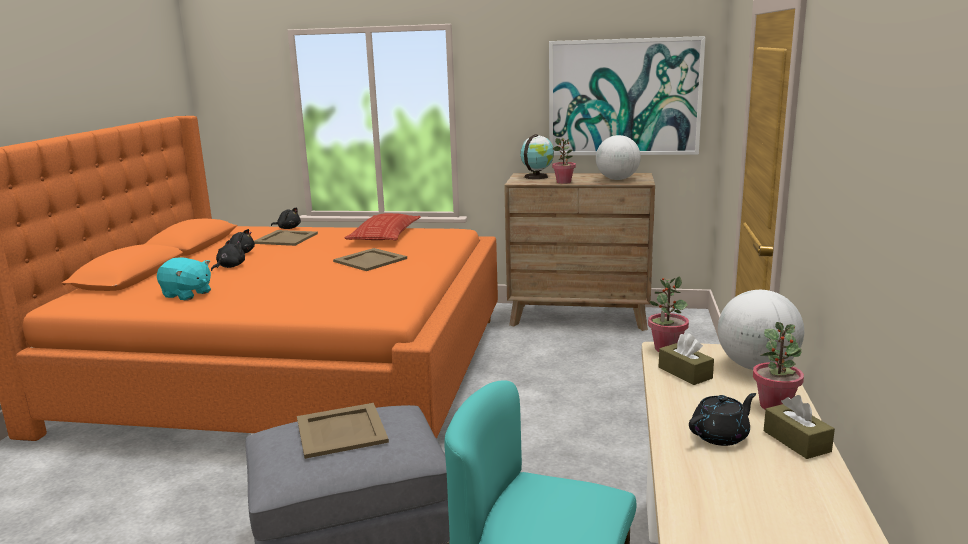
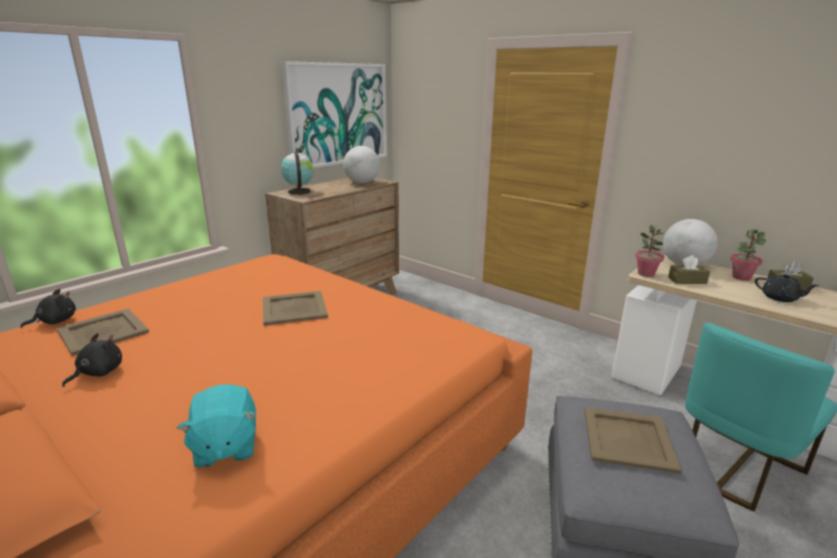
camera: 60 degrees left, 5 degrees up
turquoise plush toy [157,257,211,300] -> turquoise plush toy turned 105 degrees clockwise [177,384,256,468]
black plush toy [211,240,245,271] -> none
pillow [344,213,421,241] -> none
potted plant [552,138,576,184] -> none
black teapot [689,393,756,446] -> black teapot turned 120 degrees clockwise [755,274,820,302]

